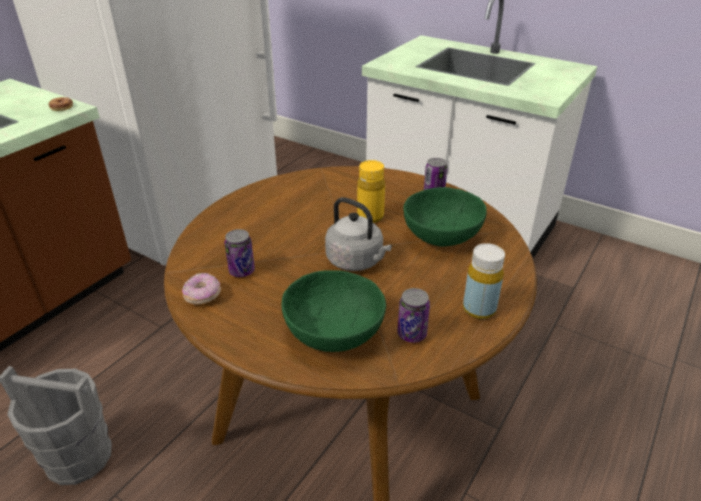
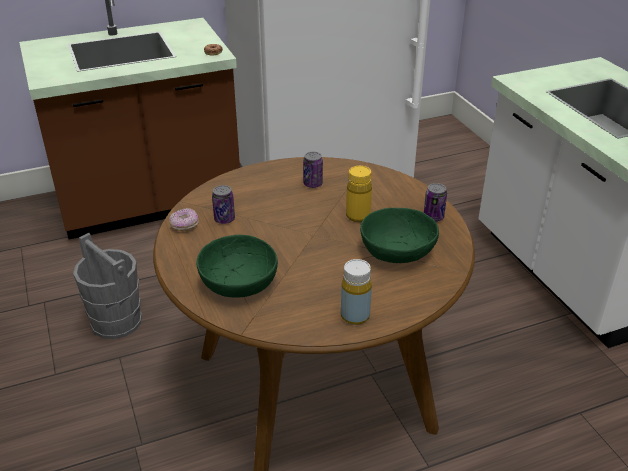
camera: 35 degrees right, 0 degrees up
grey kettle [325,197,392,271] -> none
can [397,288,430,343] -> can moved to [303,152,323,188]

